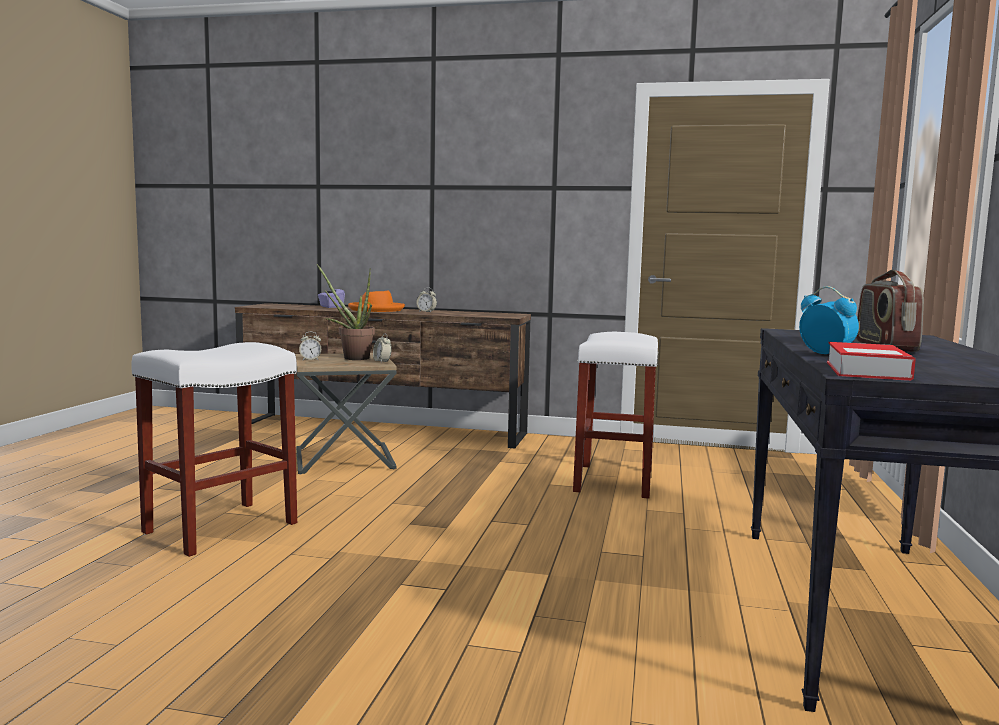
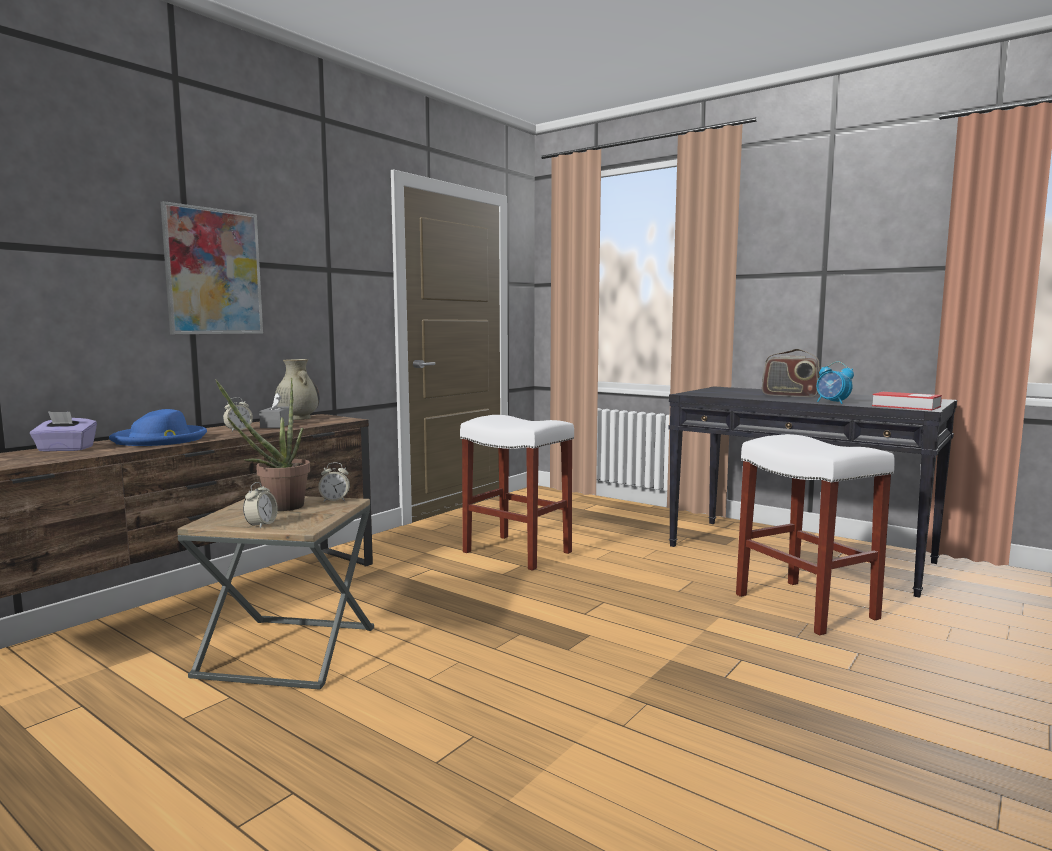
camera: 65 degrees left, 0 degrees up
white stool [131,342,297,557] -> white stool moved to [736,434,895,635]
orange hat [348,290,405,312] -> blue hat [109,409,207,446]
alarm clock [799,286,859,354] -> alarm clock turned 120 degrees counterclockwise [817,361,854,404]
none -> picture [160,201,263,334]
none -> grey tissue box [259,392,289,428]
none -> beige vase [275,359,320,420]

